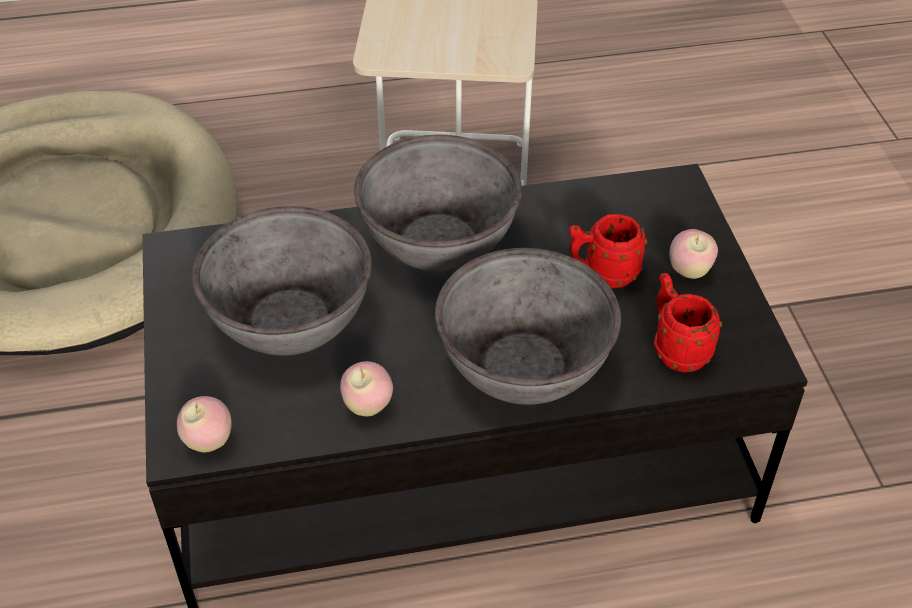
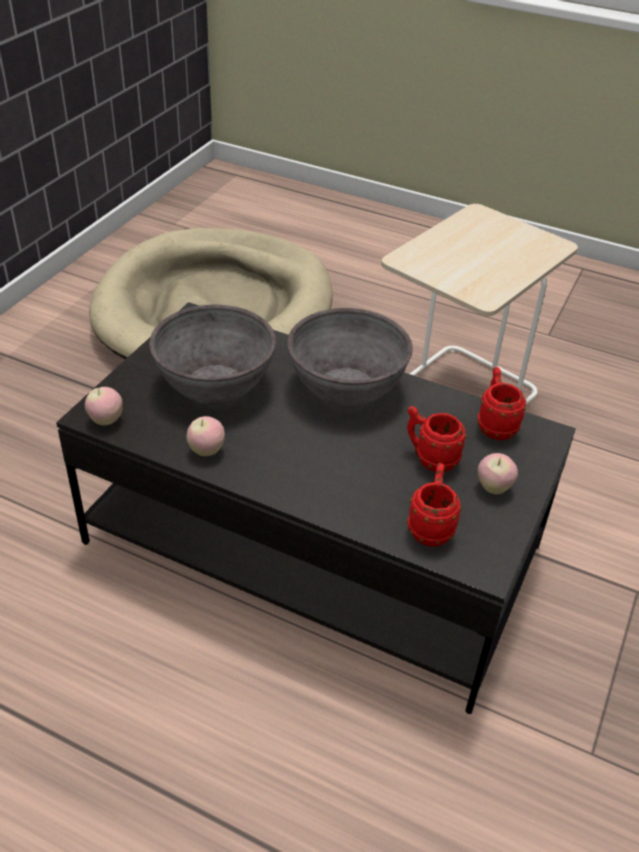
camera: 35 degrees right, 5 degrees down
grey bowl [435,248,621,405] -> none
none -> red mug [477,367,526,440]

